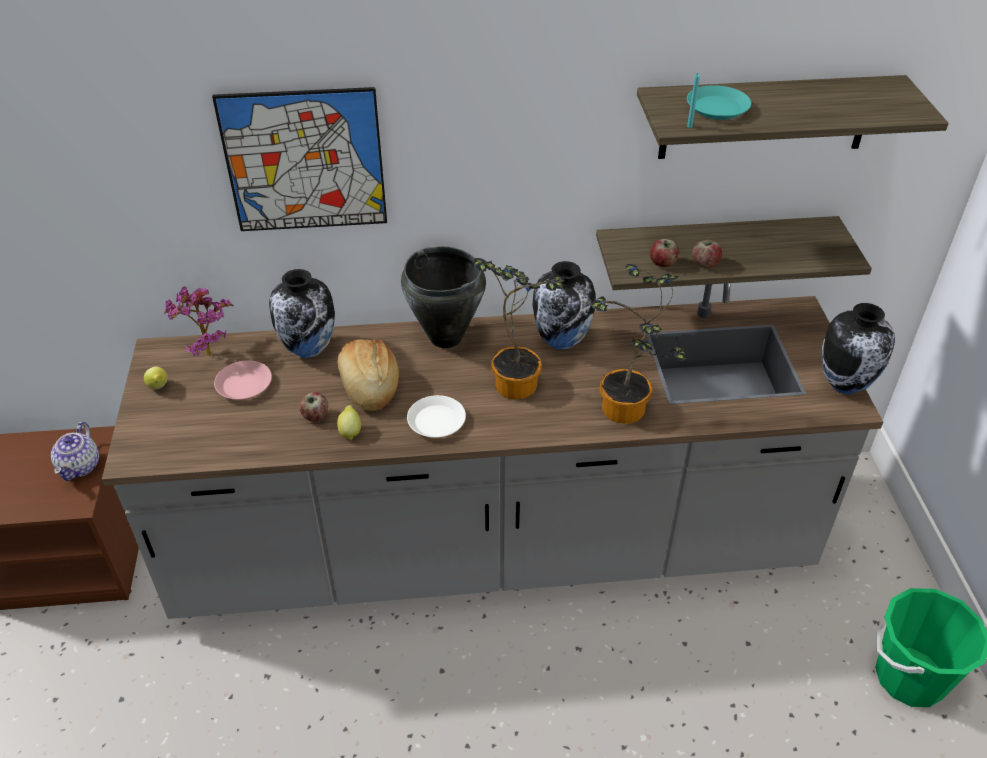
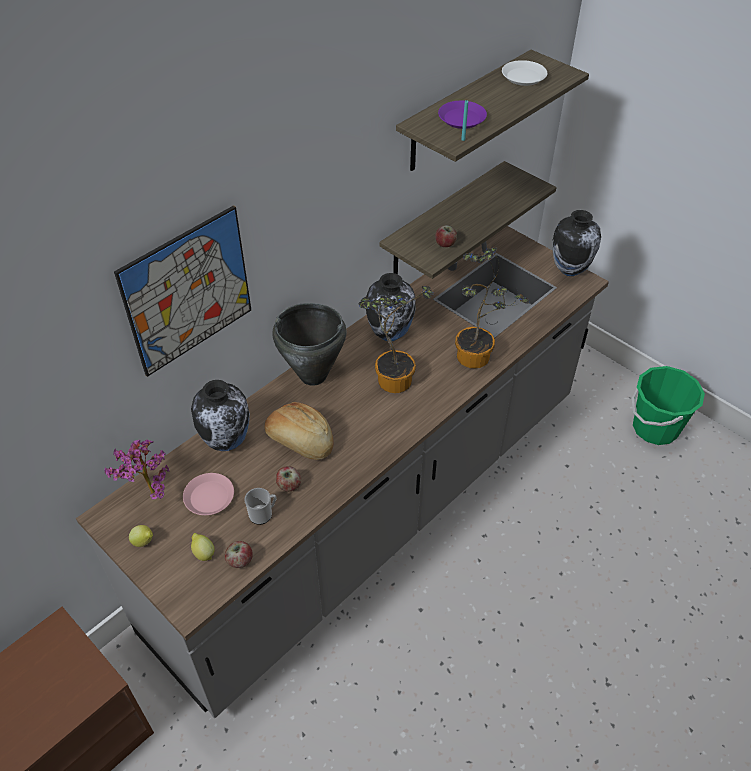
camera: 40 degrees left, 5 degrees up
teapot [51,422,99,481] -> none
lemon [337,405,361,440] -> lemon moved to [191,533,215,561]
white plate [407,395,466,438] -> white plate moved to [502,60,547,86]
turquoise plate [687,85,751,120] -> purple plate [438,101,487,129]
apple [692,240,722,268] -> apple moved to [225,541,253,568]
none -> mug [244,488,277,525]

